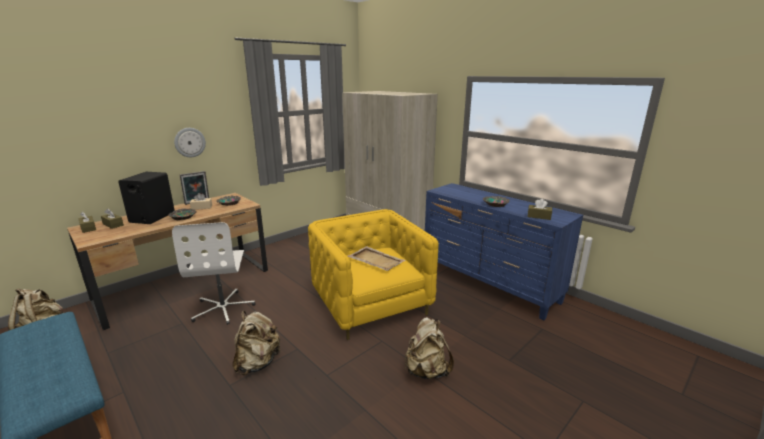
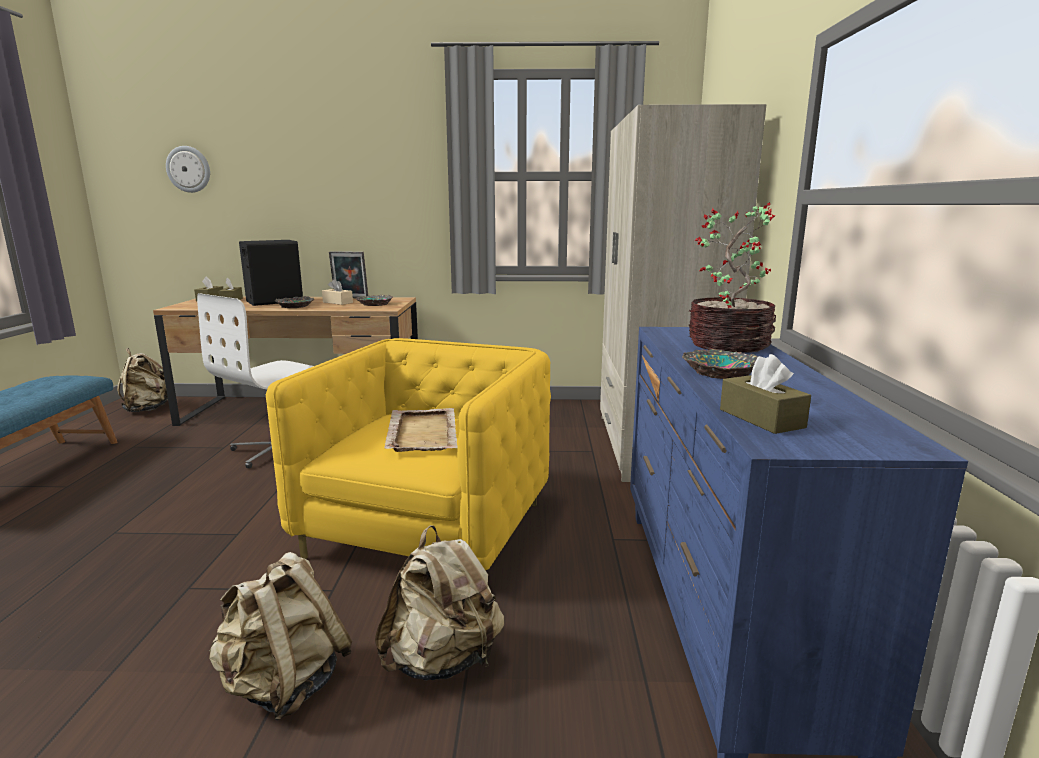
camera: 45 degrees right, 5 degrees down
wall clock [174,128,206,157] -> wall clock moved to [166,146,210,193]
beige backpack [233,311,281,375] -> beige backpack moved to [375,525,504,680]
none -> potted plant [689,202,776,353]

